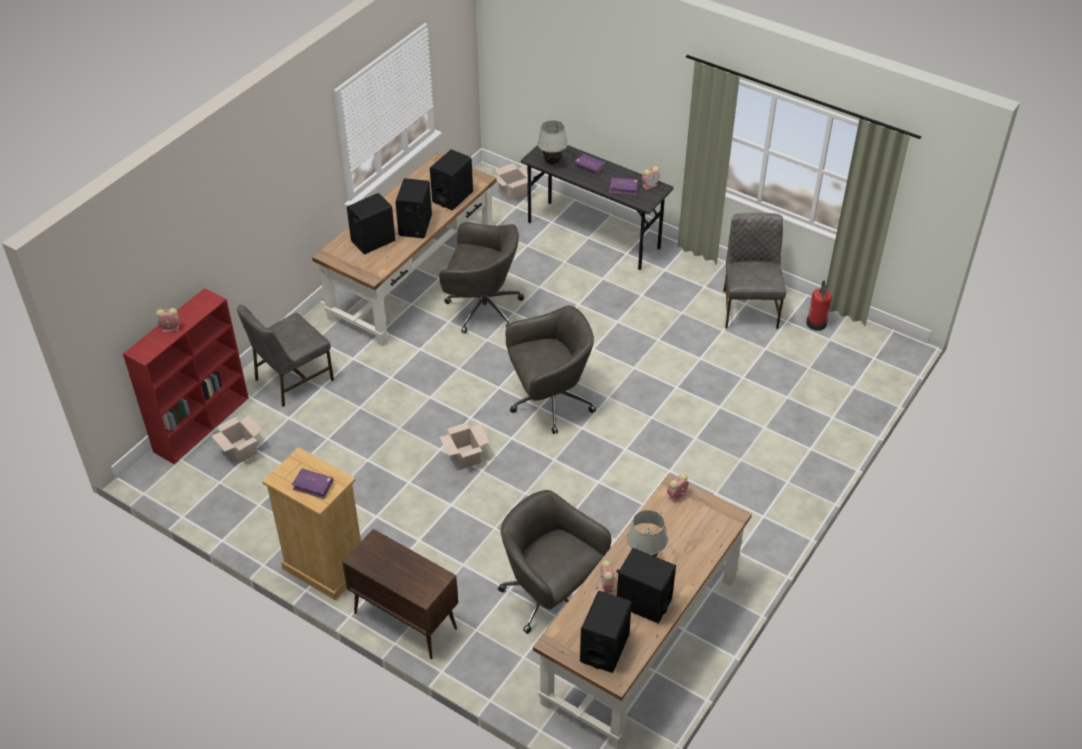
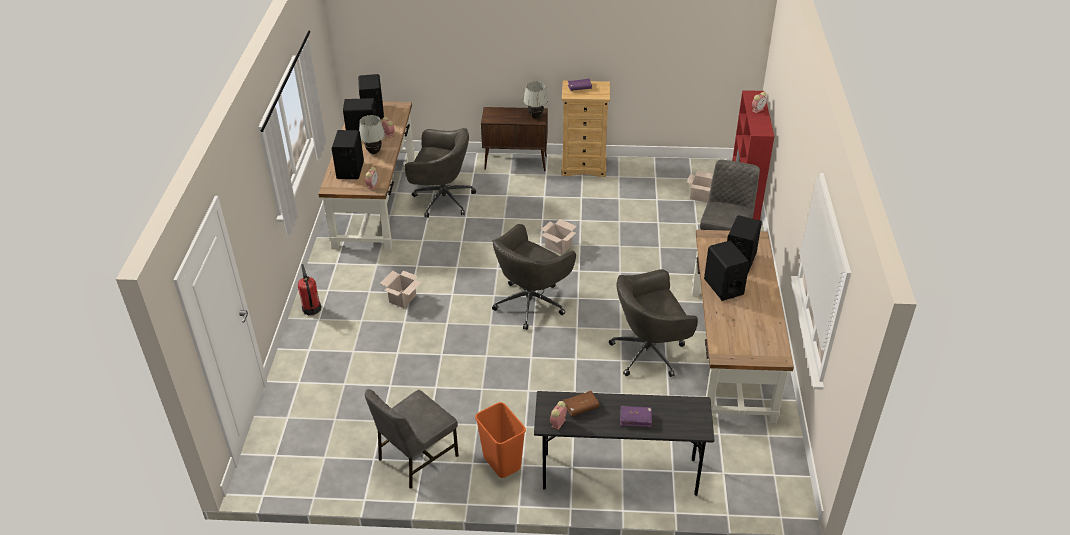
camera: 150 degrees right, 5 degrees down
black speaker [430,149,473,210] -> black speaker moved to [332,130,364,179]
cardboard box [494,163,528,201] -> cardboard box moved to [380,271,422,308]
white table lamp [537,120,568,164] -> white table lamp moved to [523,81,548,118]
purple book [609,177,638,195] -> brown book [563,391,600,416]
grey chair [723,213,786,329] -> grey chair turned 75 degrees clockwise [365,389,459,489]
fire extinguisher [806,281,832,331] -> fire extinguisher moved to [298,264,321,315]
none -> orange trash can [475,402,526,478]

